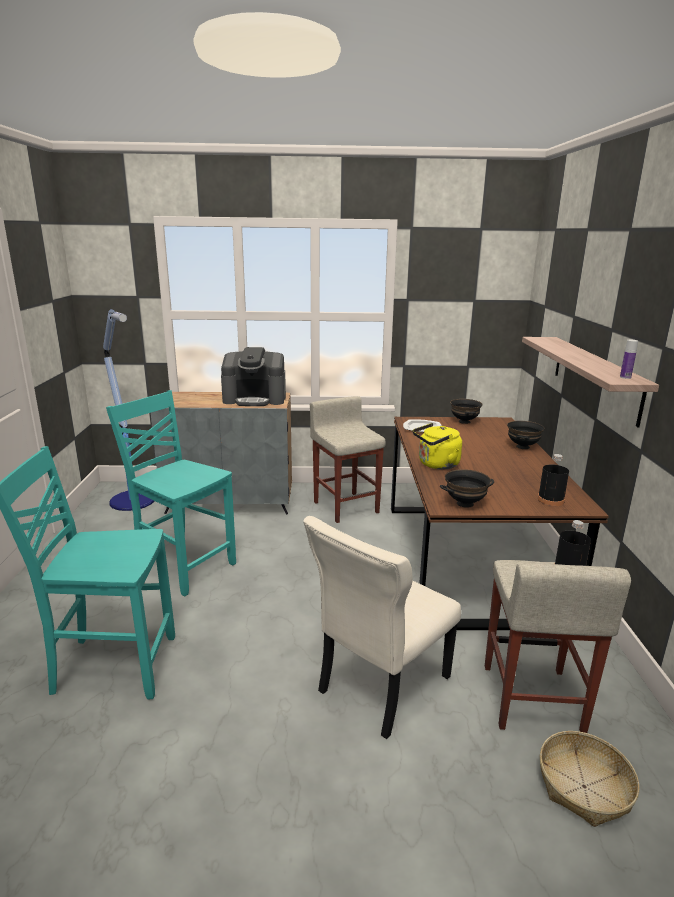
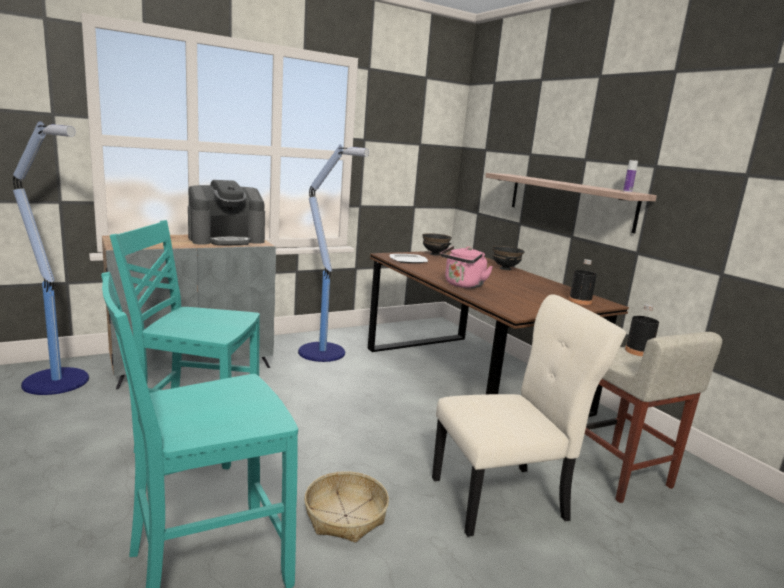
camera: 30 degrees left, 5 degrees down
beige chair [303,516,461,739] -> beige chair turned 120 degrees counterclockwise [432,294,626,537]
beige stool [310,396,386,523] -> floor lamp [298,144,369,362]
yellow kettle [413,423,462,470] -> pink kettle [441,246,493,288]
black bowl [440,469,494,508] -> none
basket [540,731,640,827] -> basket moved to [304,471,389,543]

